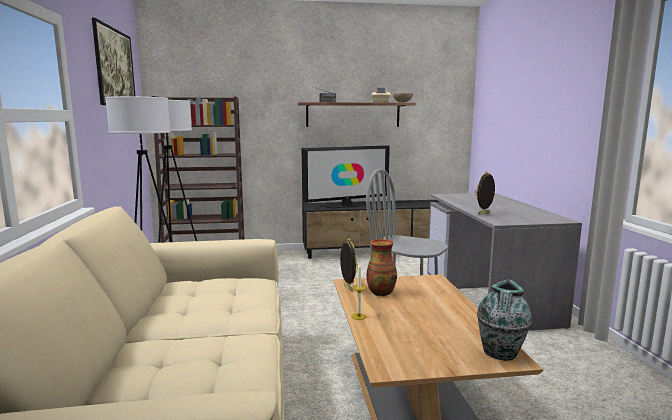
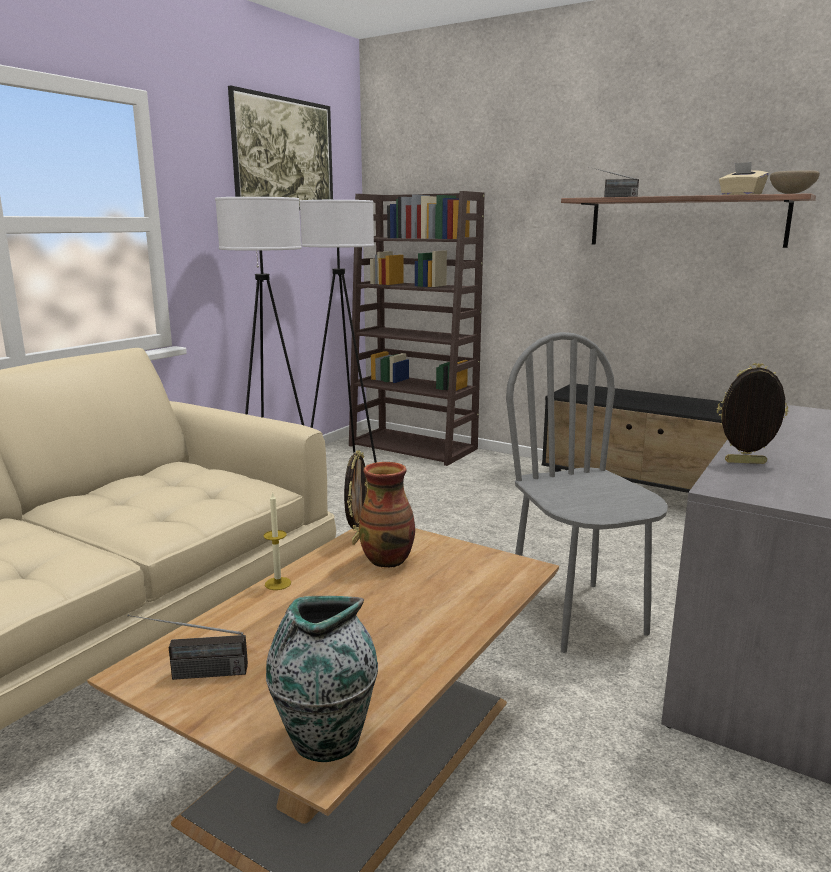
camera: 40 degrees right, 5 degrees up
television [301,145,390,208] -> none
none -> radio [128,615,248,680]

